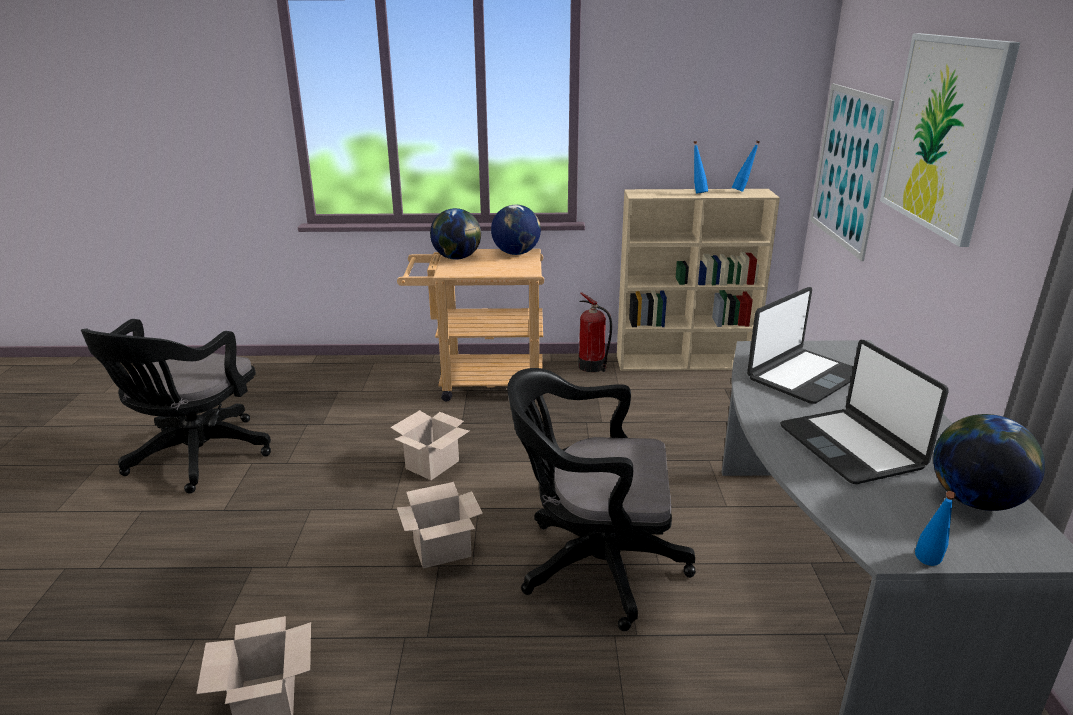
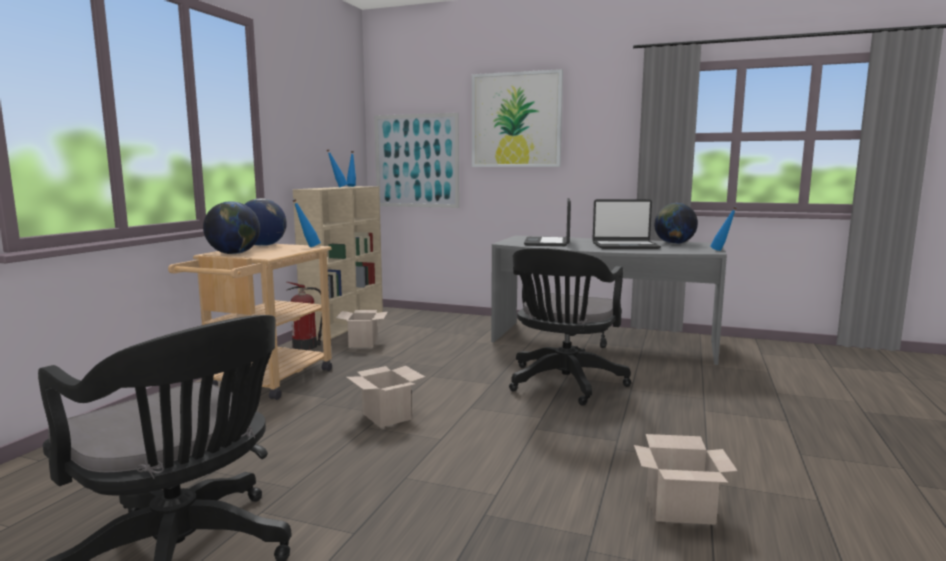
camera: 70 degrees left, 15 degrees down
cardboard box [397,482,483,568] -> cardboard box moved to [336,310,388,347]
laptop [747,287,854,404] -> laptop turned 150 degrees counterclockwise [524,198,571,246]
none -> blue bottle [292,199,321,247]

